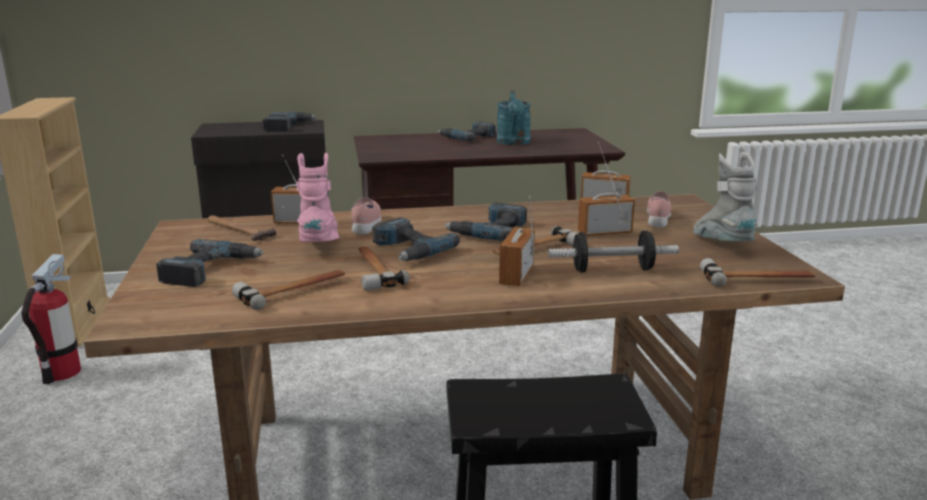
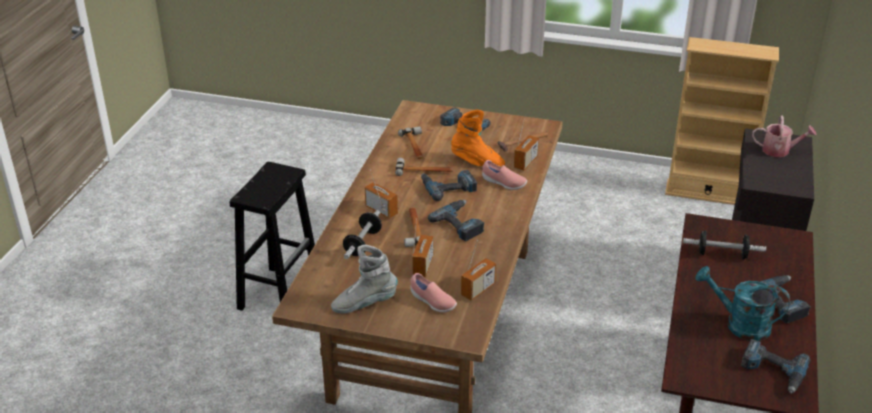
camera: 115 degrees right, 15 degrees up
fire extinguisher [21,254,81,384] -> none
power drill [262,112,317,132] -> power drill moved to [741,339,810,393]
pink boot [296,153,339,242] -> orange boot [451,110,505,167]
grey boot [694,152,758,242] -> grey boot turned 150 degrees clockwise [331,245,398,313]
hammer [700,258,815,287] -> none
none -> dumbbell [683,230,766,259]
none -> watering can [752,116,817,157]

